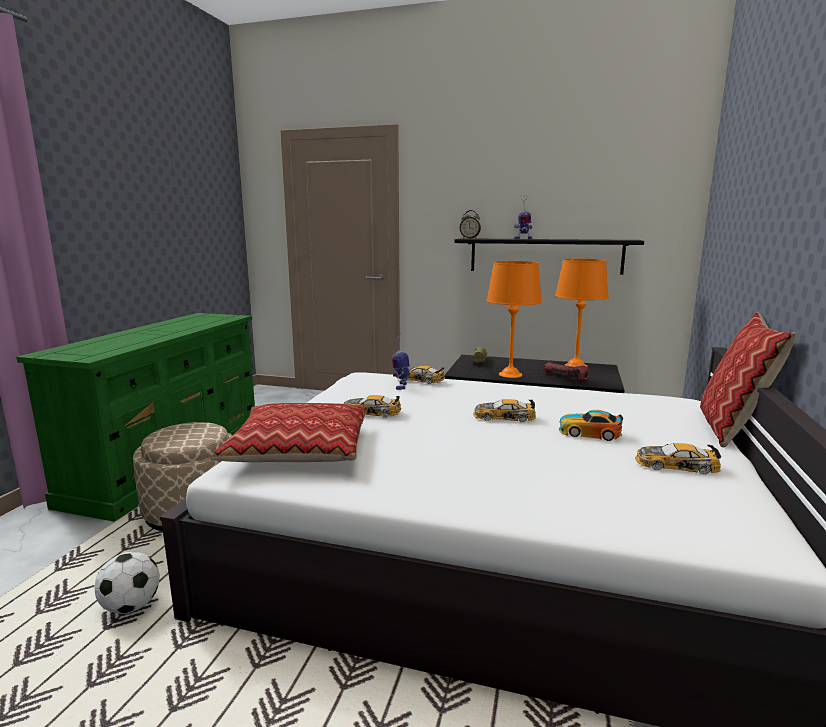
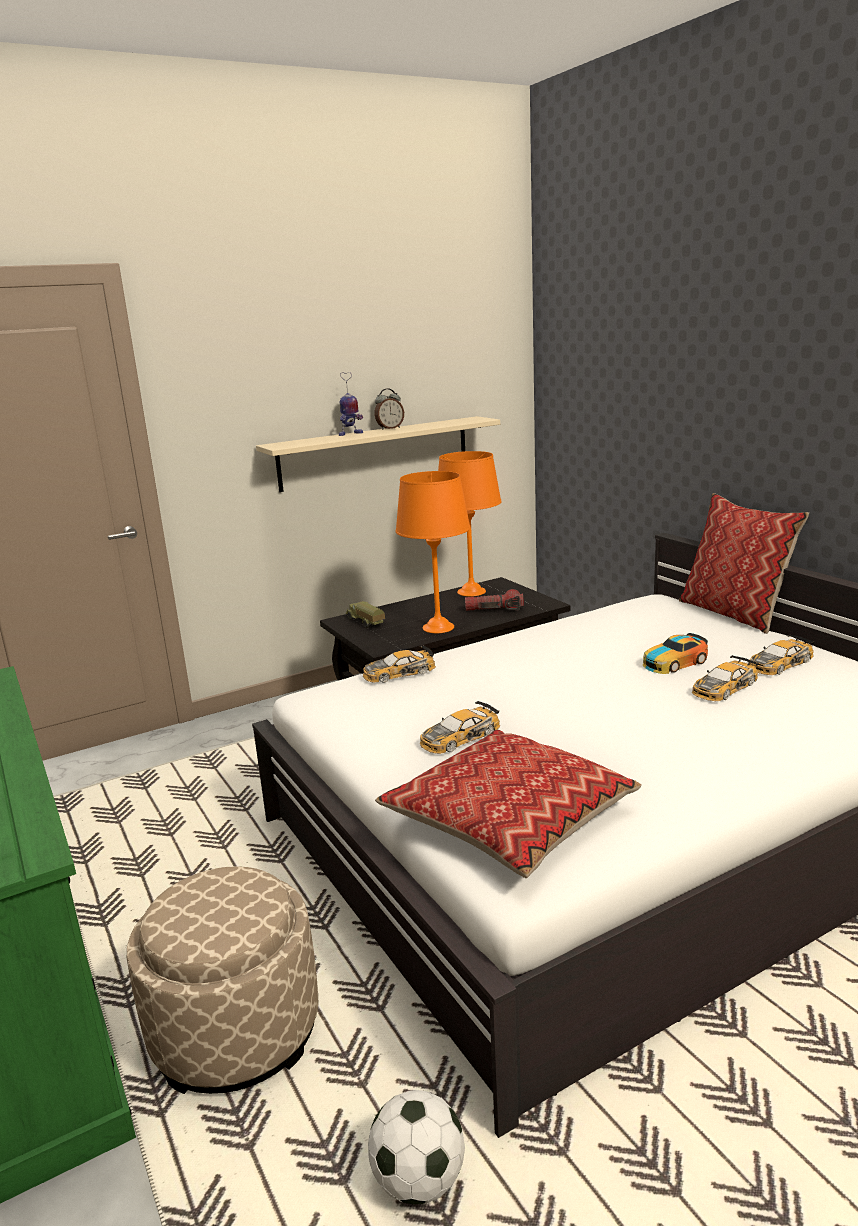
camera: 45 degrees left, 5 degrees up
toy robot [392,331,410,390] -> none
black shelf [455,238,644,275] -> beige shelf [256,416,500,492]
alarm clock [459,210,481,239] -> alarm clock moved to [374,388,404,430]
toy car [474,399,536,422] -> toy car moved to [692,655,759,701]

